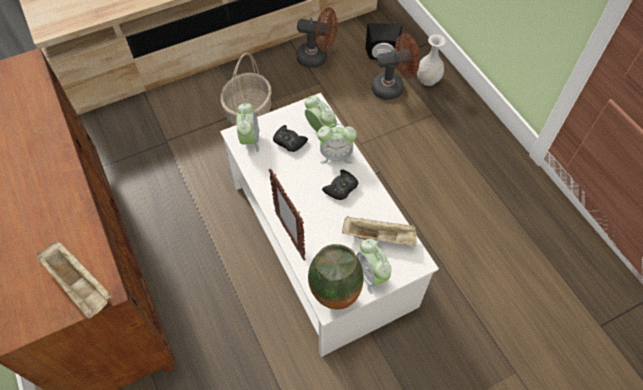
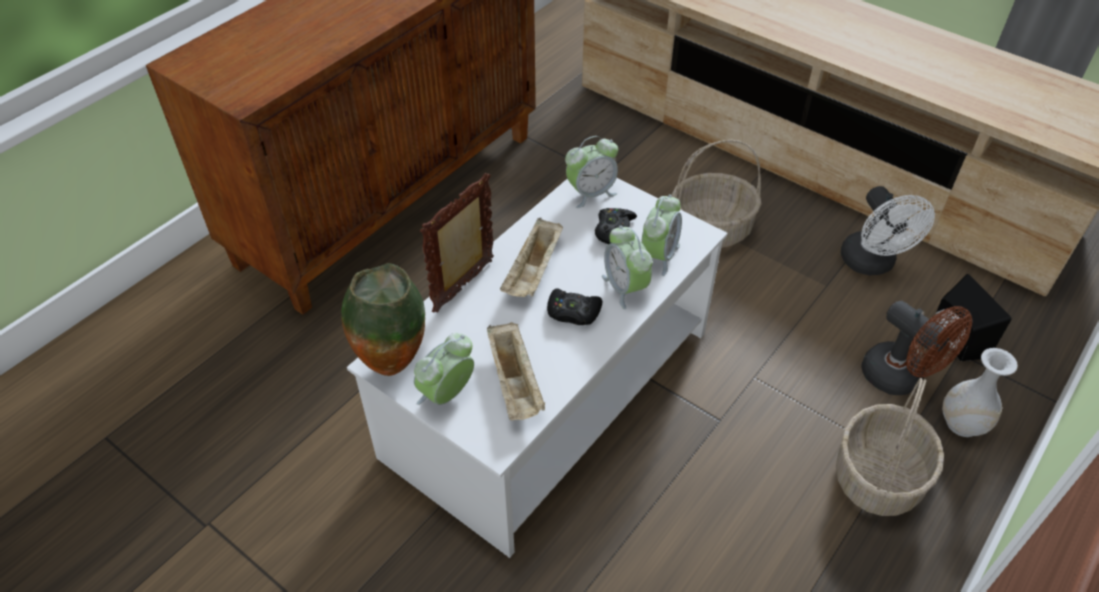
camera: 65 degrees right, 10 degrees down
beige tray [37,241,112,318] -> beige tray moved to [500,218,563,297]
brown fan [296,7,337,68] -> white fan [841,186,935,275]
none -> basket [836,378,944,516]

